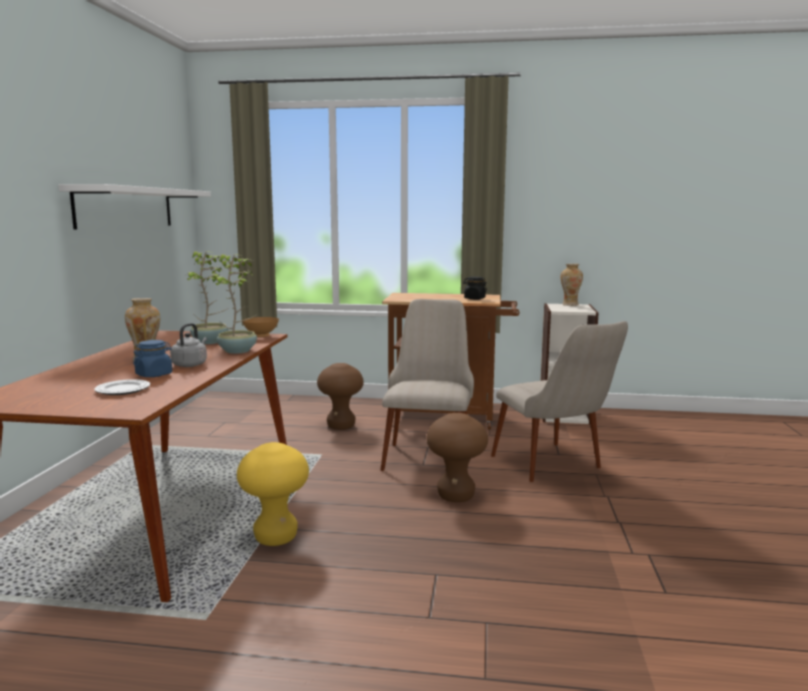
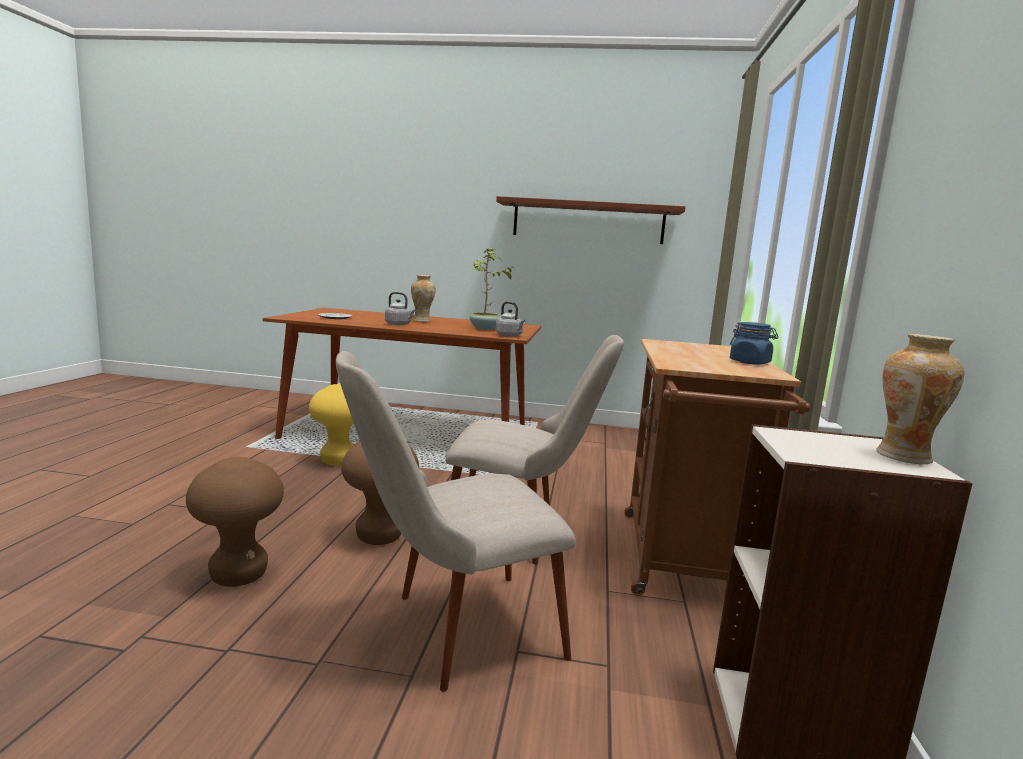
camera: 90 degrees right, 0 degrees up
white shelf [58,184,211,230] -> brown shelf [496,196,686,244]
blue jar [133,340,172,377] -> blue jar moved to [730,322,779,365]
potted plant [215,254,257,354] -> none
brown bowl [242,317,279,337] -> grey kettle [496,301,525,337]
brown stool [317,363,364,430] -> brown stool moved to [186,457,284,587]
black jar [463,277,487,300] -> none

